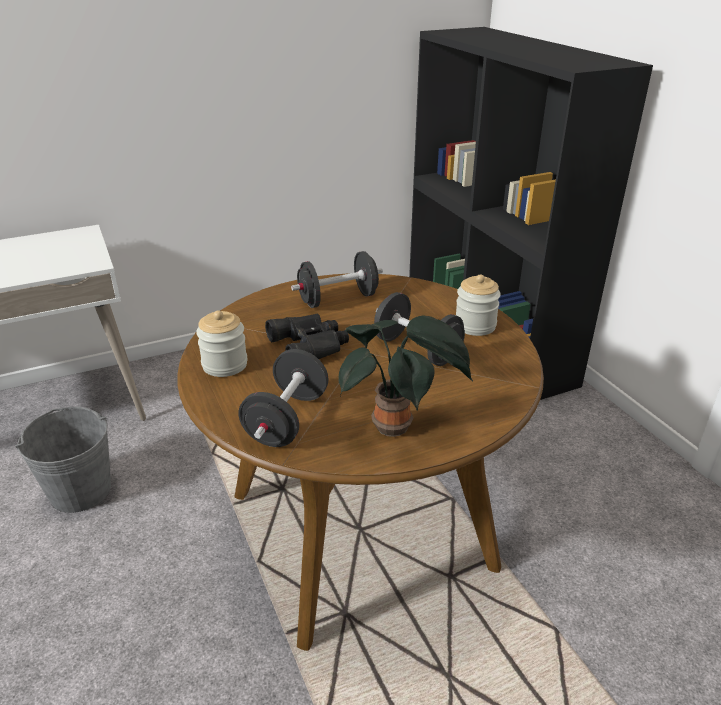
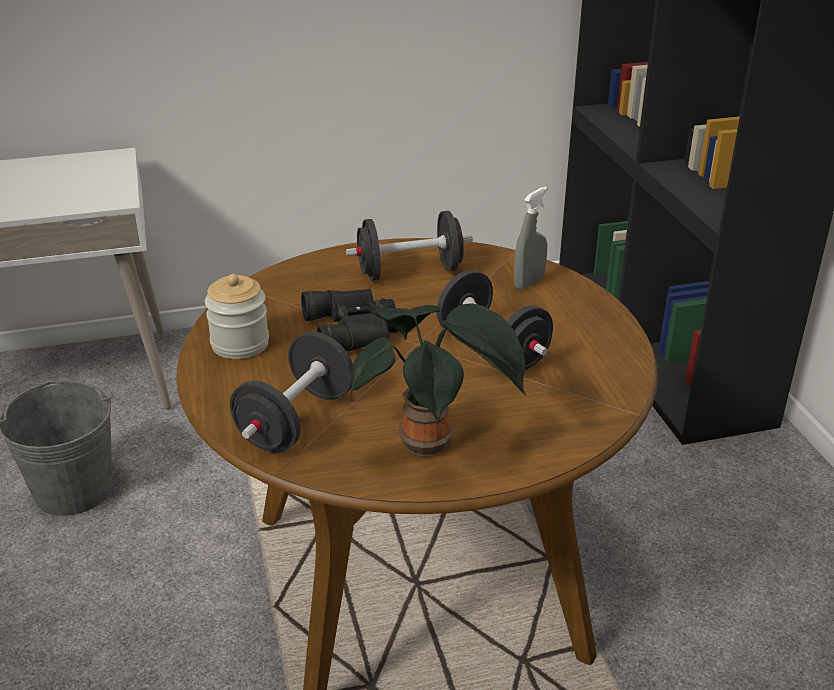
camera: 10 degrees right, 0 degrees up
jar [456,274,501,336] -> none
none -> grey spray bottle [514,187,547,290]

